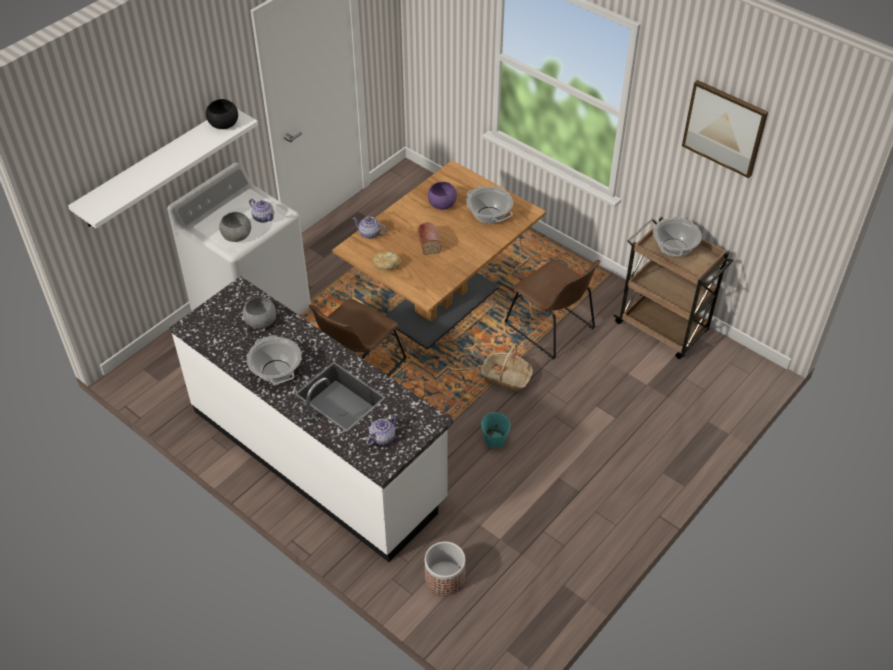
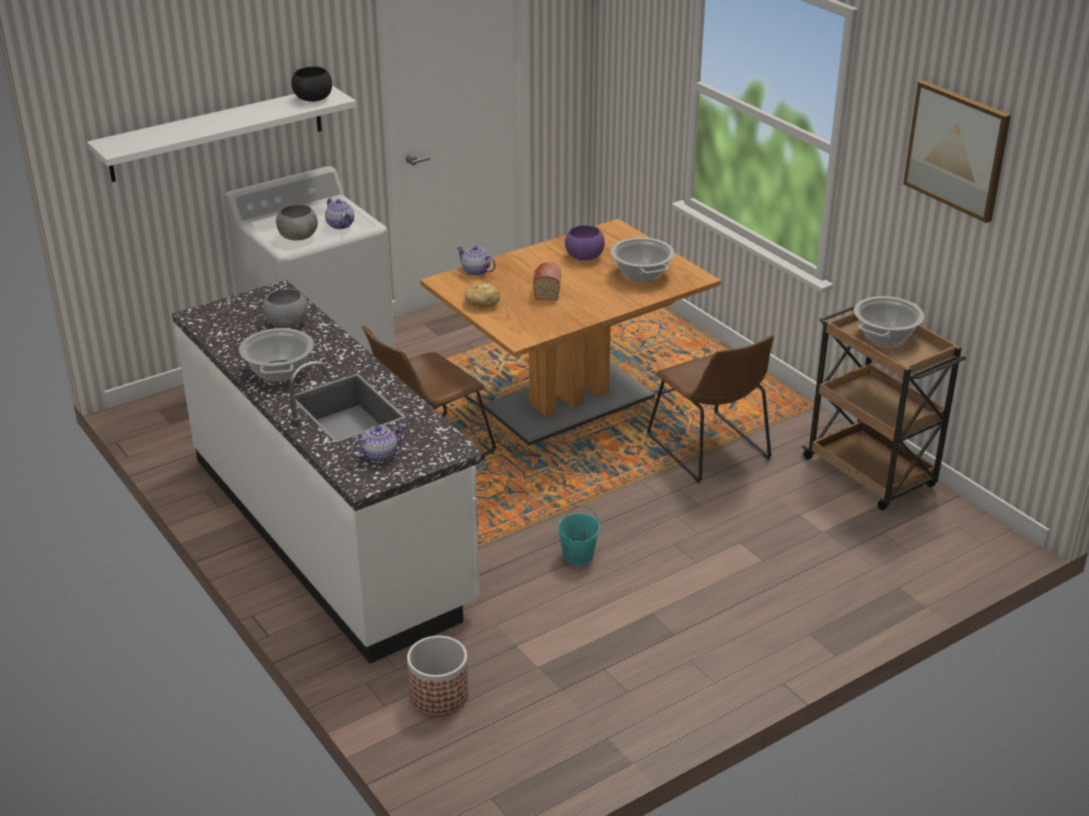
camera: 15 degrees right, 15 degrees down
basket [481,343,533,392] -> none

